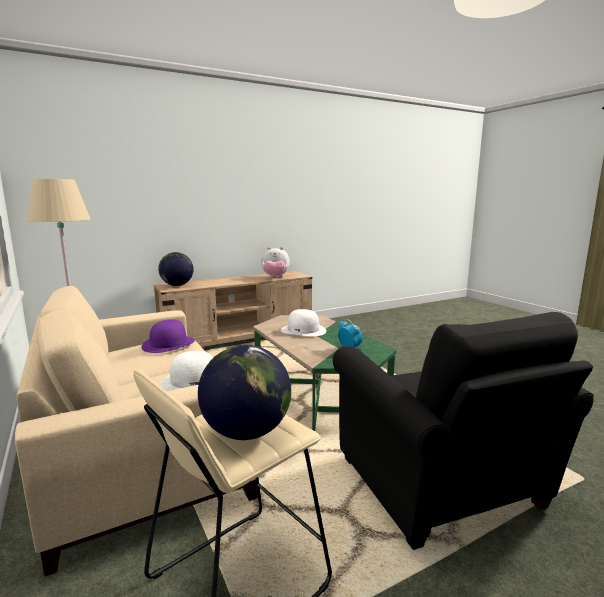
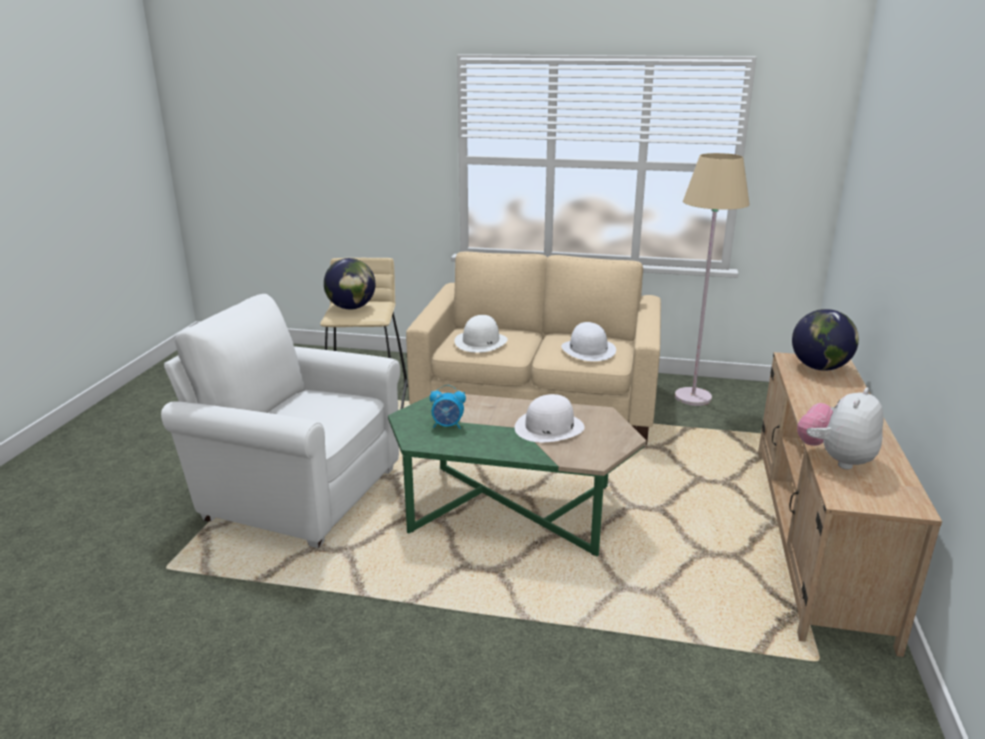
camera: 130 degrees right, 10 degrees up
purple hat [141,319,195,353] -> white hat [561,322,616,361]
black armchair [333,312,594,550] -> white armchair [161,294,400,548]

